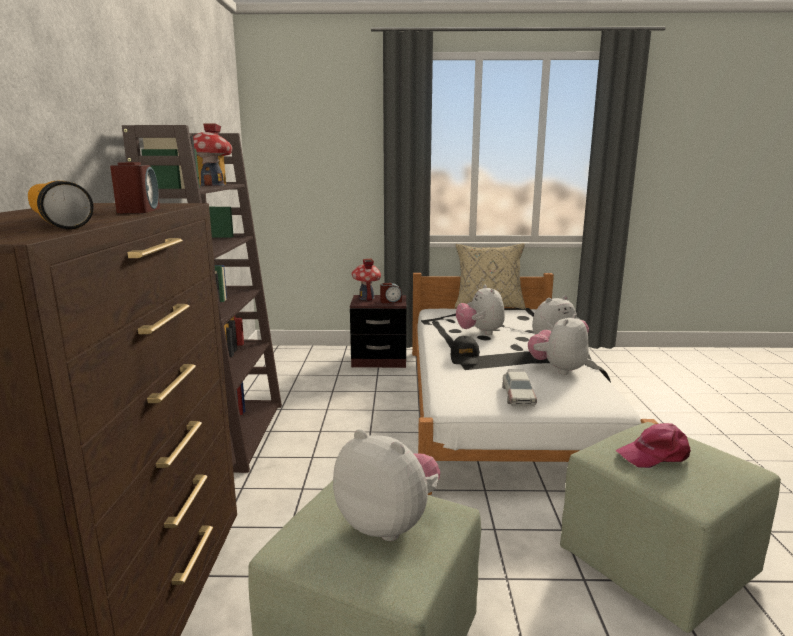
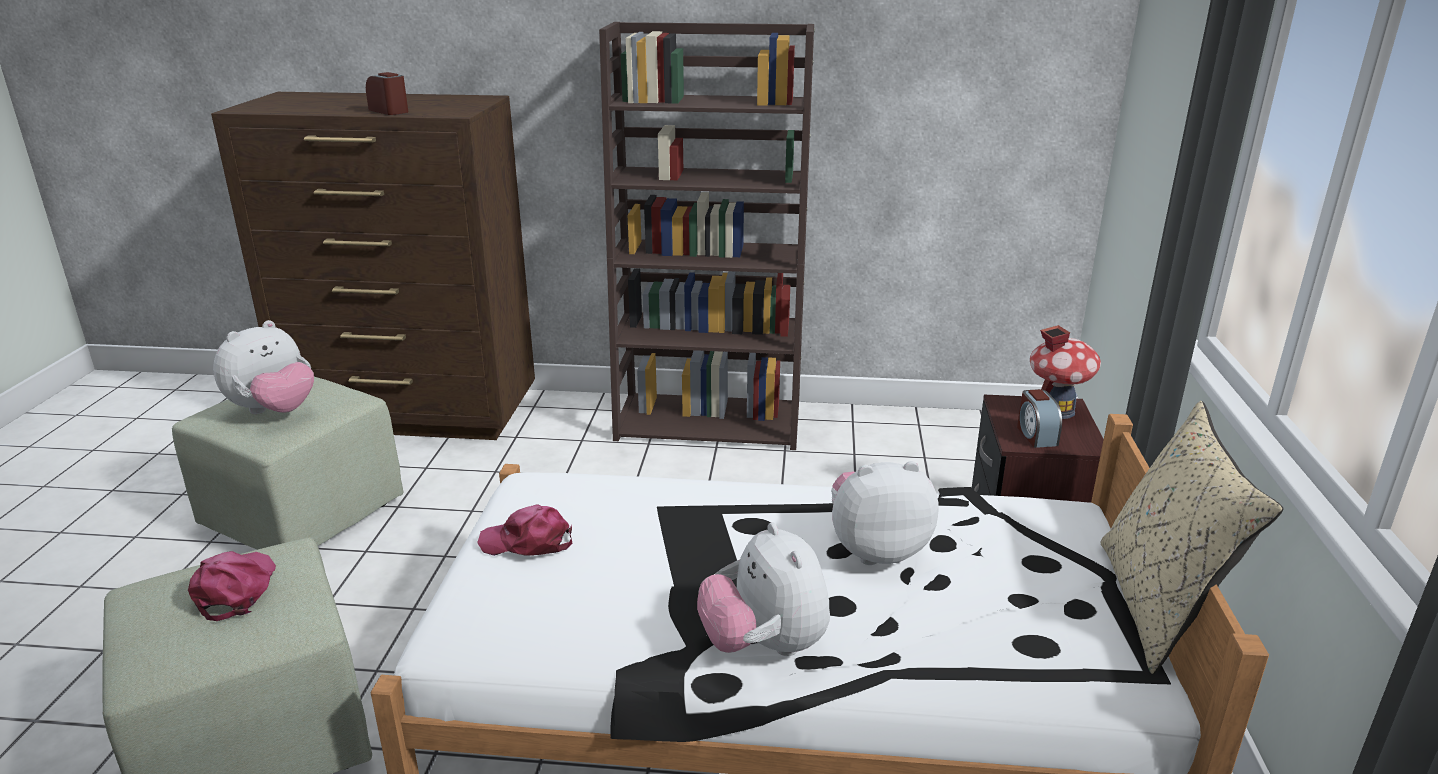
camera: 95 degrees right, 10 degrees up
flashlight [28,181,94,229] -> none
alarm clock [110,162,160,214] -> alarm clock turned 135 degrees counterclockwise [366,72,408,115]
toy house [193,123,232,186] -> none
black cap [450,336,479,365] -> none
toy car [502,369,537,407] -> pink cap [477,505,573,556]
plush toy [528,314,589,375] -> none

